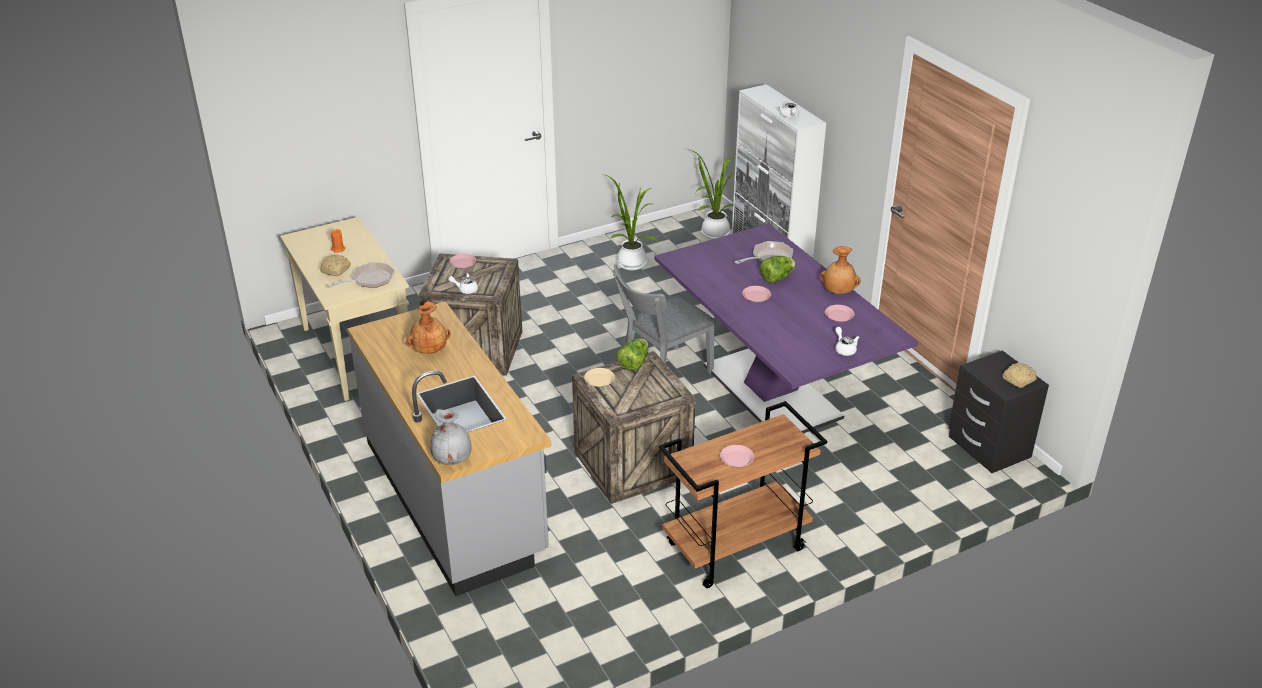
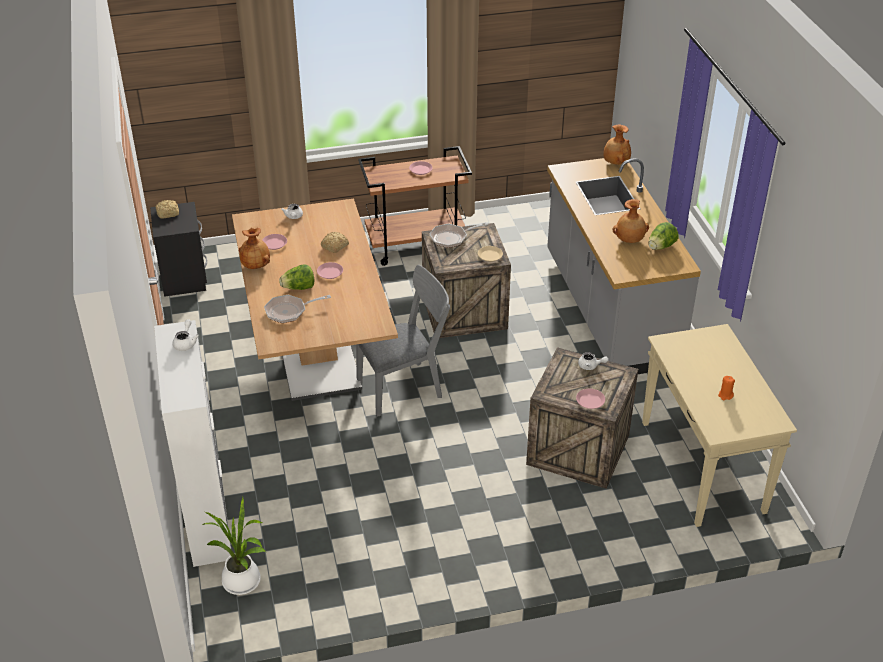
camera: 165 degrees left, 5 degrees up
bread [320,255,351,276] -> bread moved to [321,232,349,253]
frying pan [327,262,395,288] -> frying pan moved to [430,222,488,248]
grey vase [430,409,471,465] -> brown vase [603,125,631,165]
potted plant [604,174,658,271] -> none
lettuce [616,339,648,371] -> lettuce moved to [648,222,679,250]
purple dining table [654,224,918,433] -> brown dining table [232,199,398,401]

